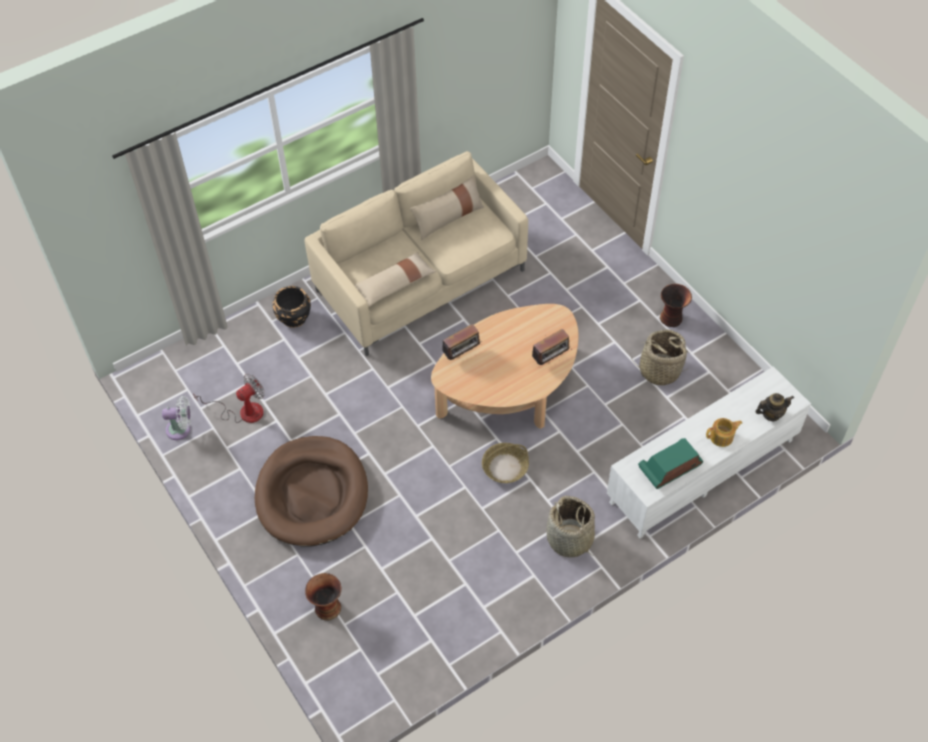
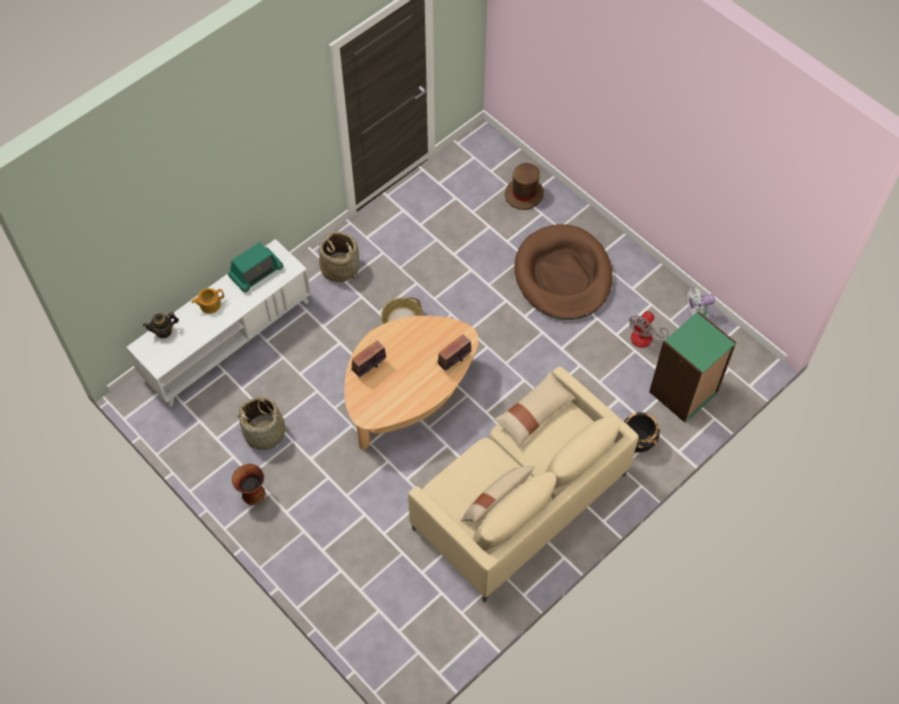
camera: 170 degrees right, 5 degrees up
vase [305,573,341,620] -> brown hat [505,163,544,210]
none -> green bookcase [649,311,737,423]

